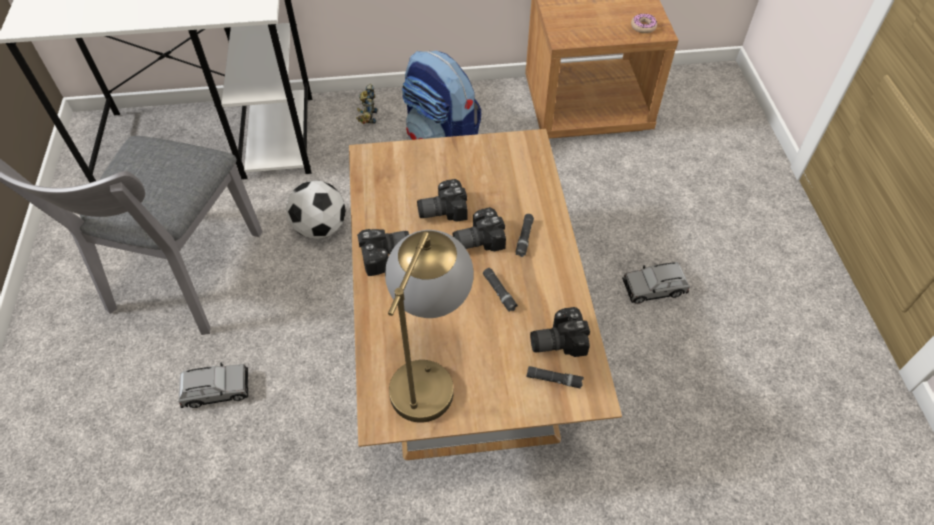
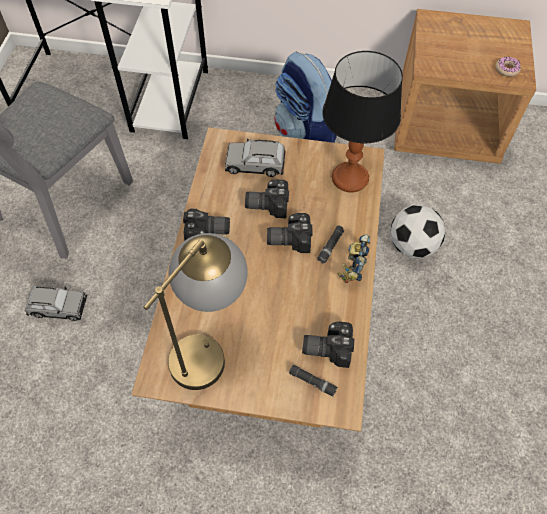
camera: 15 degrees right, 5 degrees up
football [286,180,346,239] -> football moved to [390,205,446,258]
toy robot [356,84,378,124] -> toy robot moved to [338,234,370,283]
black flashlight [483,268,518,312] -> none
grey toy car [622,262,690,304] -> grey toy car moved to [225,139,286,177]
none -> table lamp [322,51,403,192]

